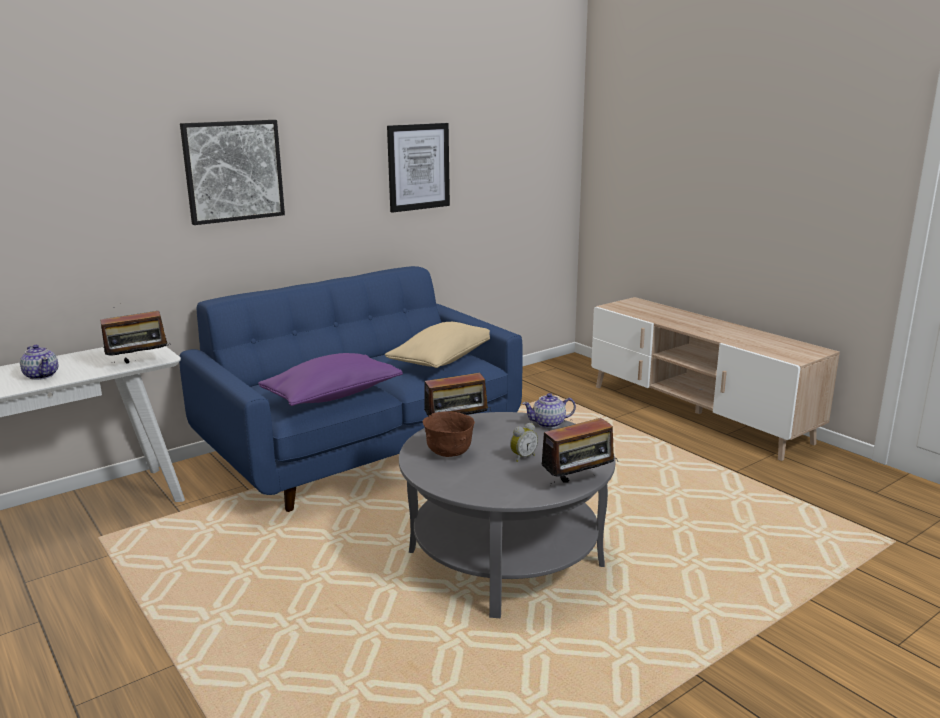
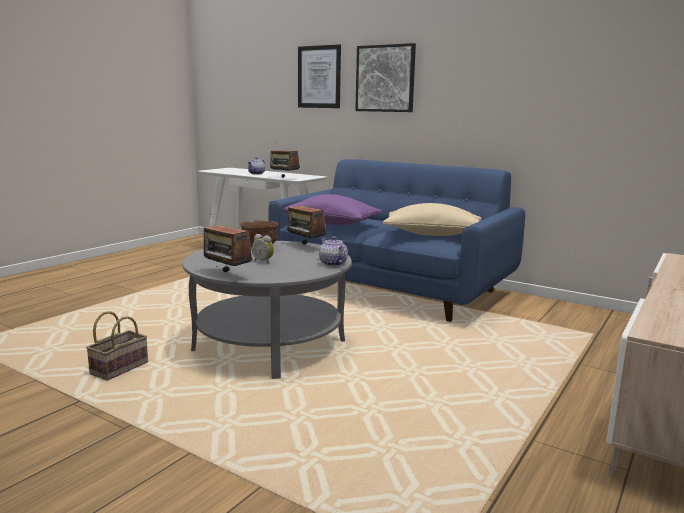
camera: 70 degrees right, 5 degrees down
picture [387,123,450,213] -> picture moved to [298,44,341,108]
none -> basket [86,311,148,380]

